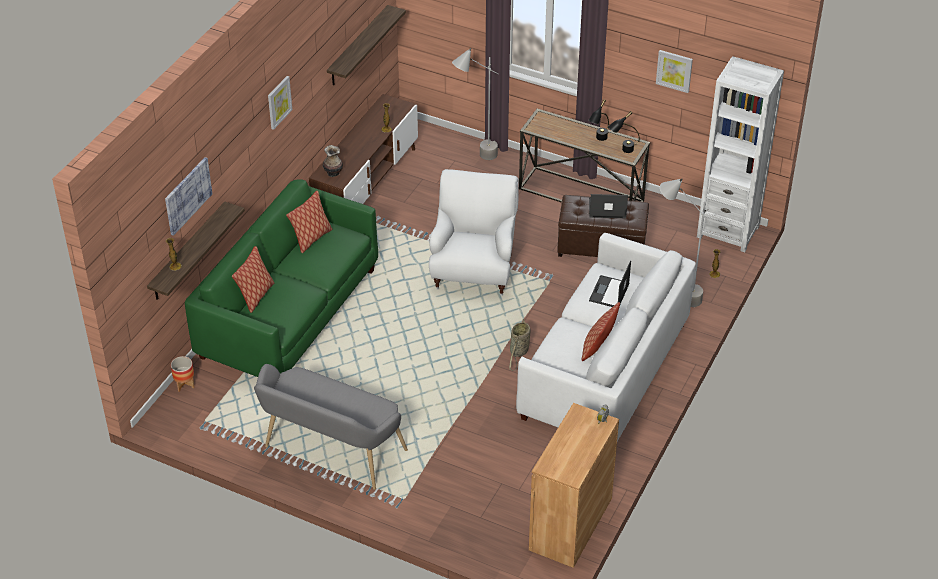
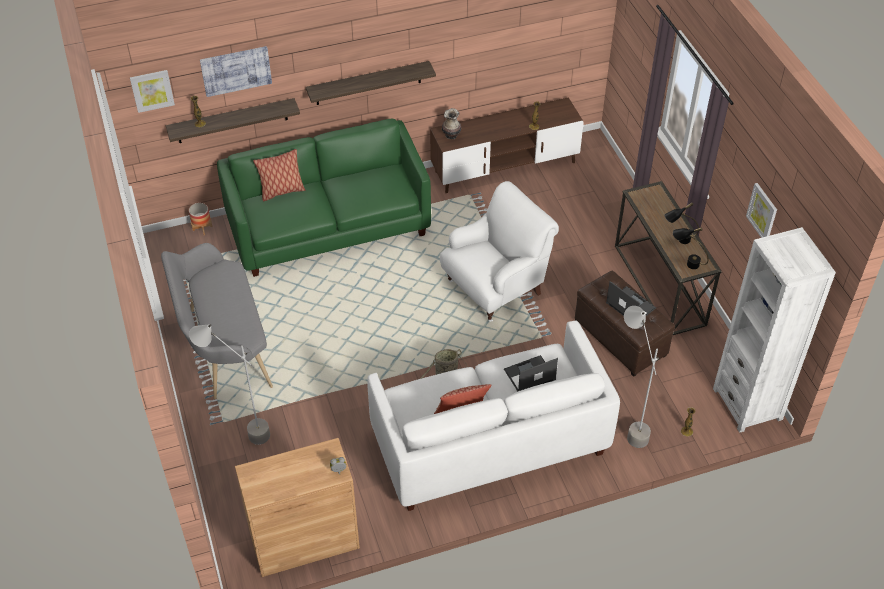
camera: 45 degrees right, 5 degrees up
picture [268,76,292,130] -> picture moved to [130,70,175,113]
pillow [286,191,333,253] -> none
shelf [327,5,406,85] -> shelf moved to [306,61,436,105]
grey floor lamp [452,48,498,160] -> grey floor lamp moved to [189,324,270,445]

